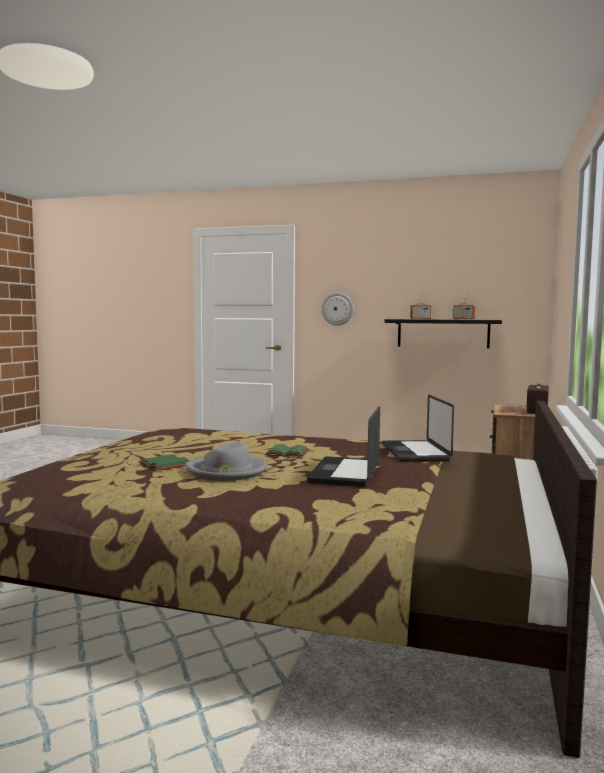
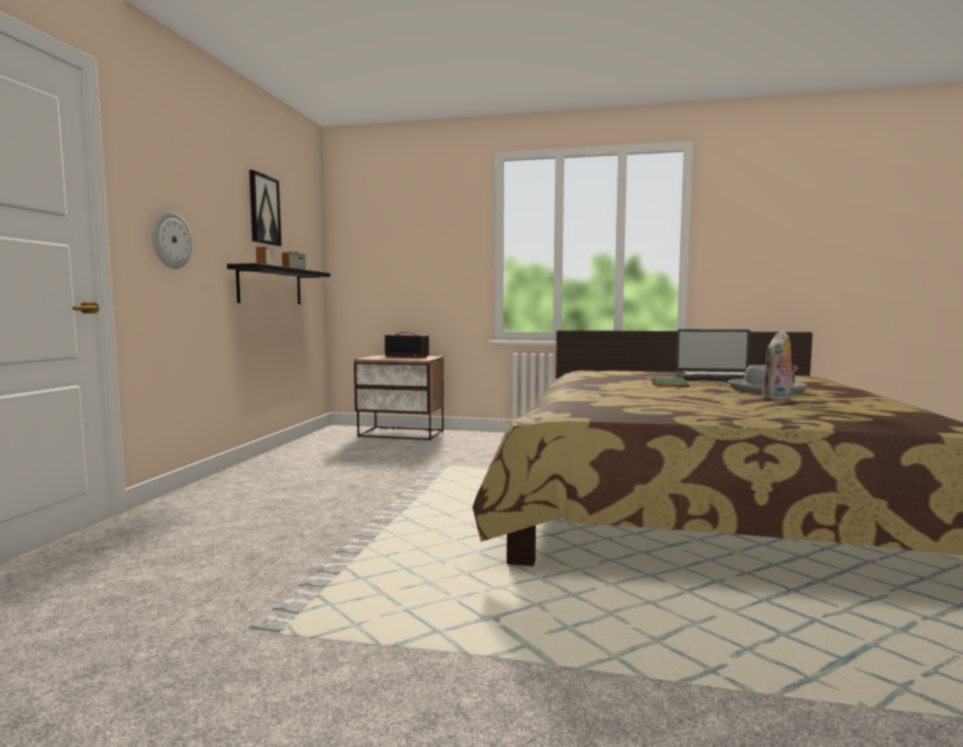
camera: 95 degrees left, 0 degrees up
green book [139,454,189,470] -> plush toy [761,331,798,401]
laptop [382,395,454,462] -> none
none -> picture [249,170,282,246]

